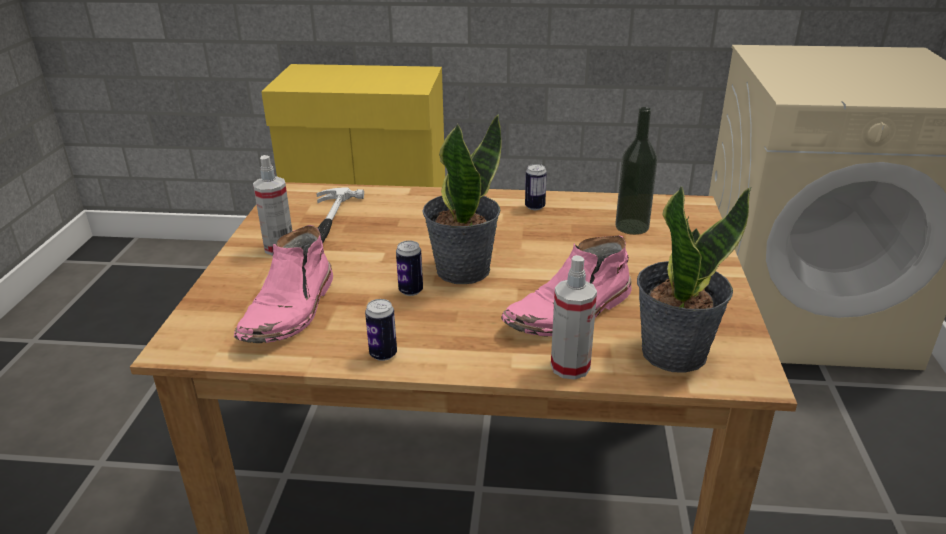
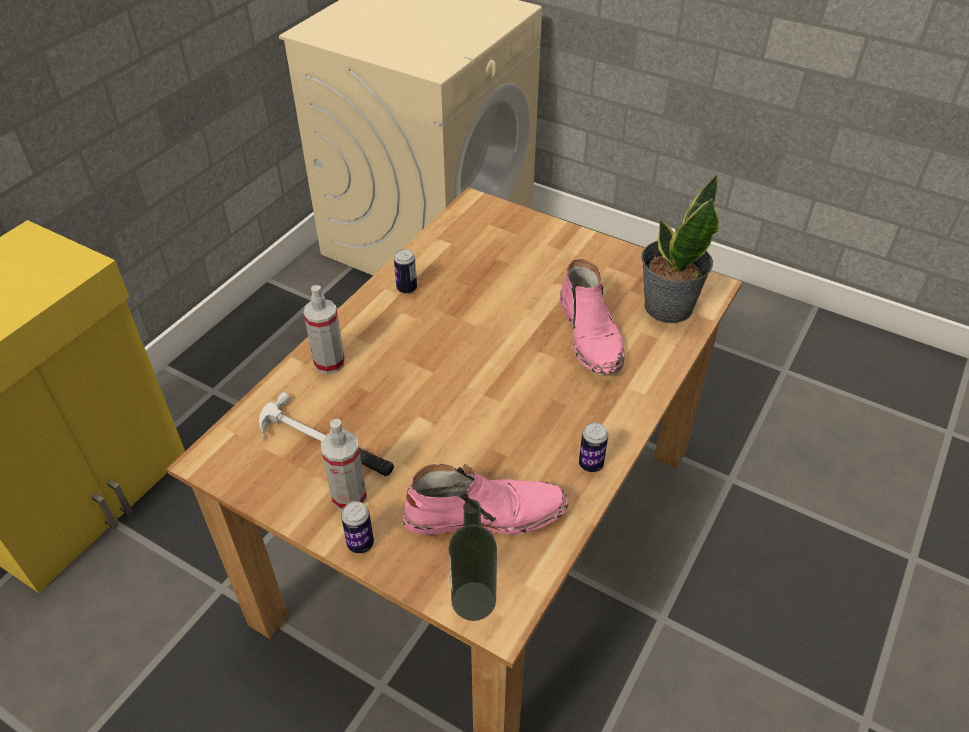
camera: 65 degrees left, 15 degrees up
pink boot [234,225,333,343] -> pink boot turned 45 degrees counterclockwise [402,464,569,535]
can [396,241,423,296] -> can moved to [341,501,374,553]
potted plant [422,114,502,284] -> none
spray bottle [551,255,597,379] -> spray bottle moved to [304,285,345,374]
bottle [615,107,658,235] -> bottle moved to [448,499,497,621]

